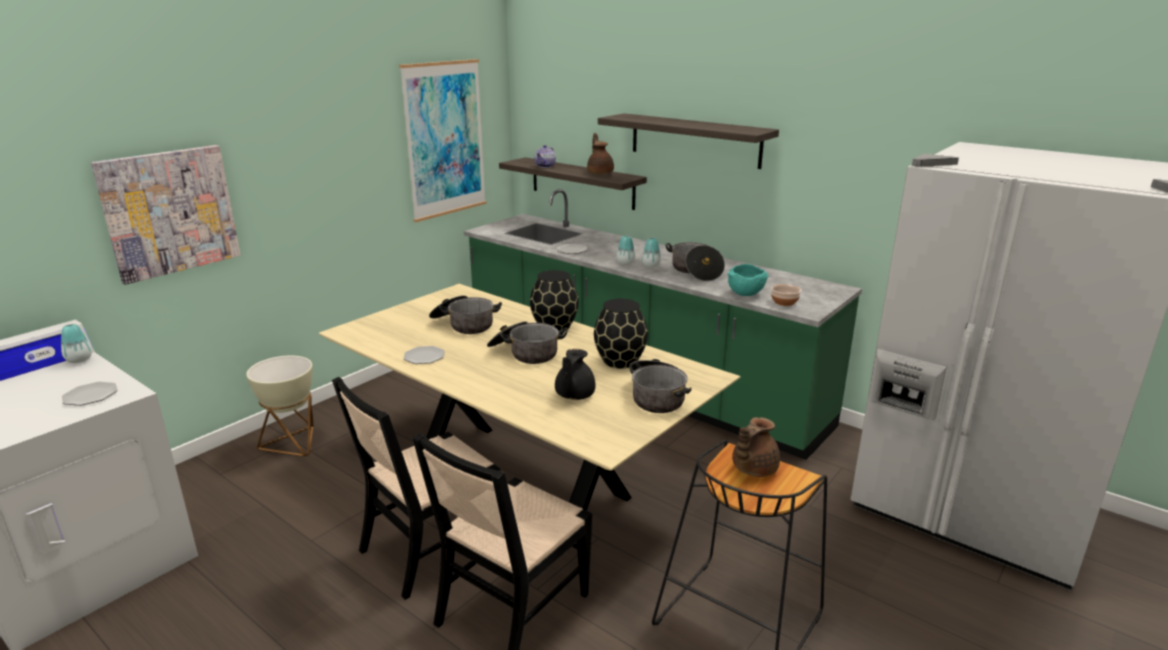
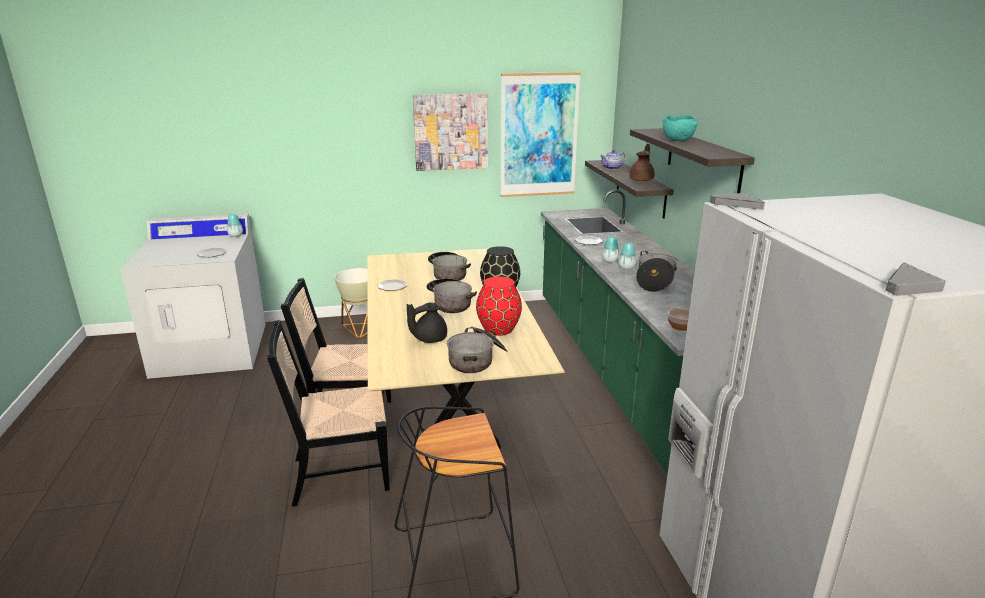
camera: 40 degrees right, 0 degrees up
picture [91,145,240,285] -> picture moved to [413,93,488,171]
black vase [594,299,648,369] -> red vase [476,277,522,336]
turquoise bowl [728,264,769,296] -> turquoise bowl moved to [662,115,698,141]
brown teapot [732,417,780,477] -> none

